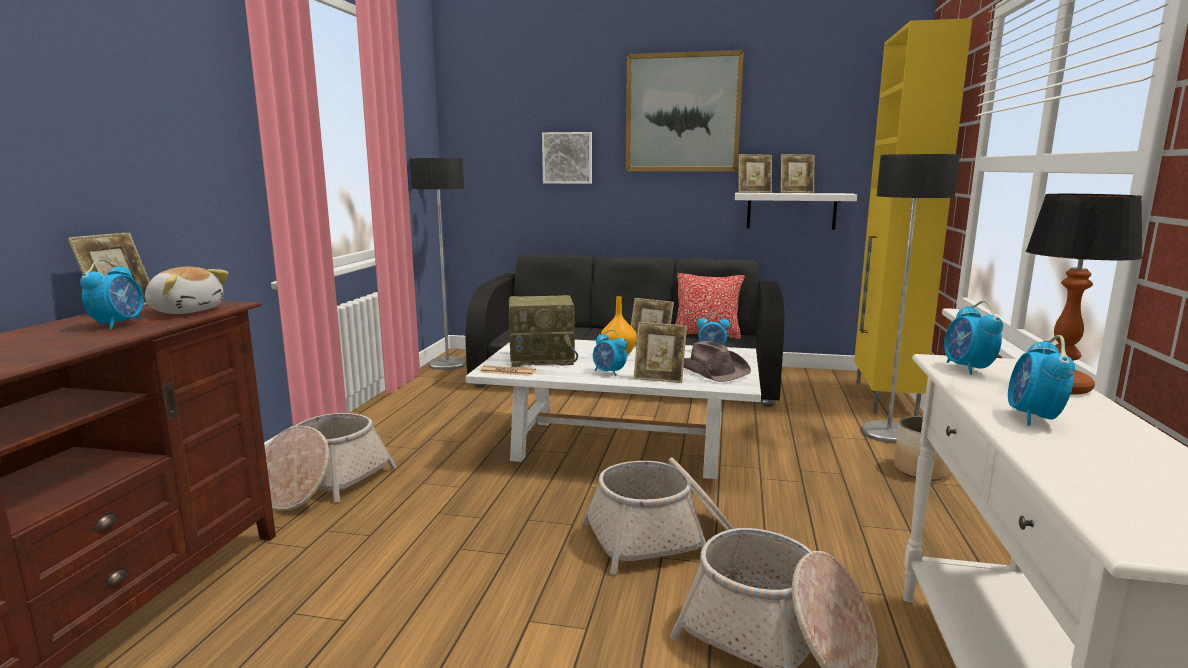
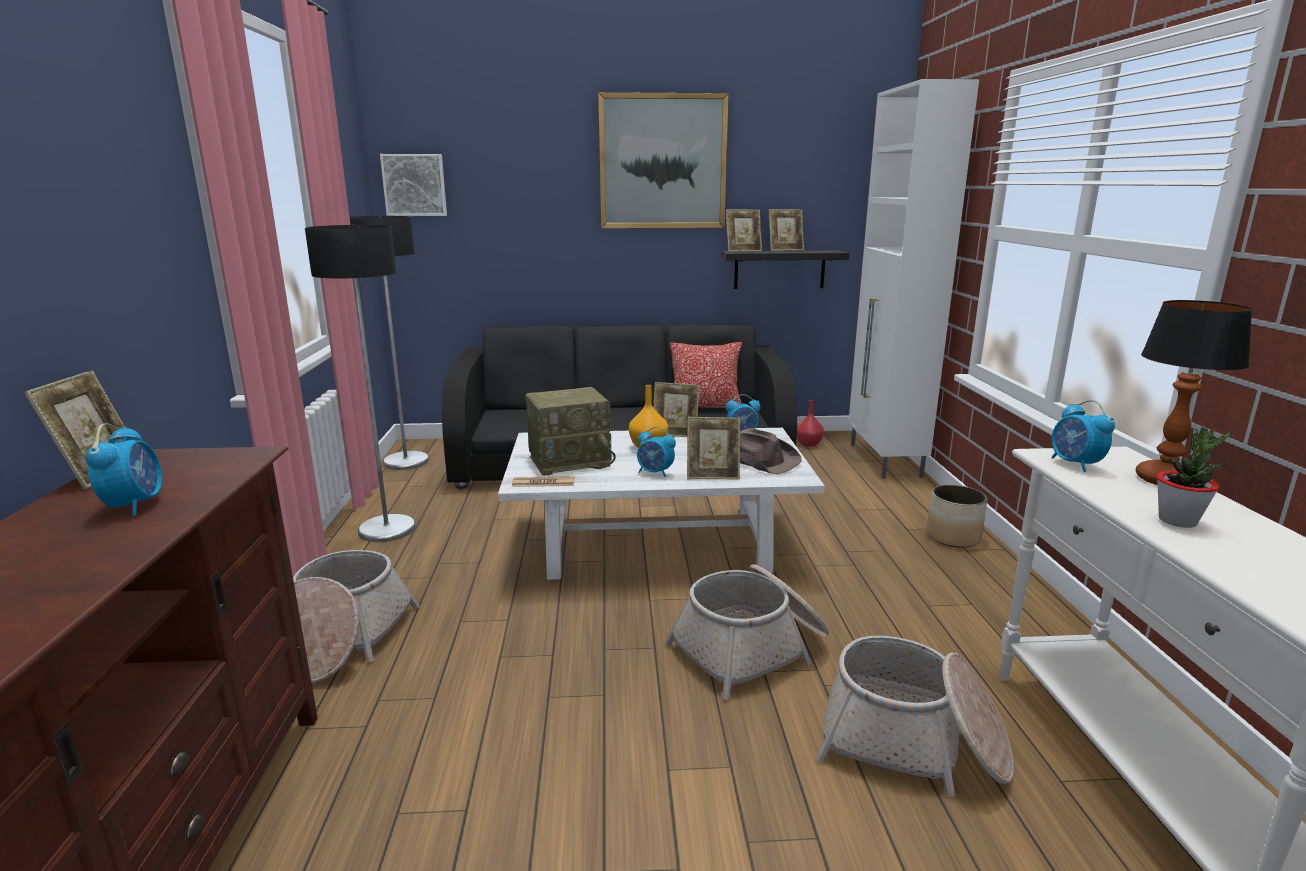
camera: 15 degrees left, 5 degrees up
plush toy [145,267,229,314] -> none
picture [542,132,592,184] -> picture moved to [380,154,447,216]
white shelf [735,193,857,230] -> black shelf [721,250,849,289]
yellow cabinet [854,18,972,416] -> white cabinet [848,79,979,479]
floor lamp [862,154,960,444] -> floor lamp moved to [305,225,416,542]
alarm clock [1008,335,1075,426] -> potted plant [1157,427,1231,528]
none -> red vase [797,400,824,447]

